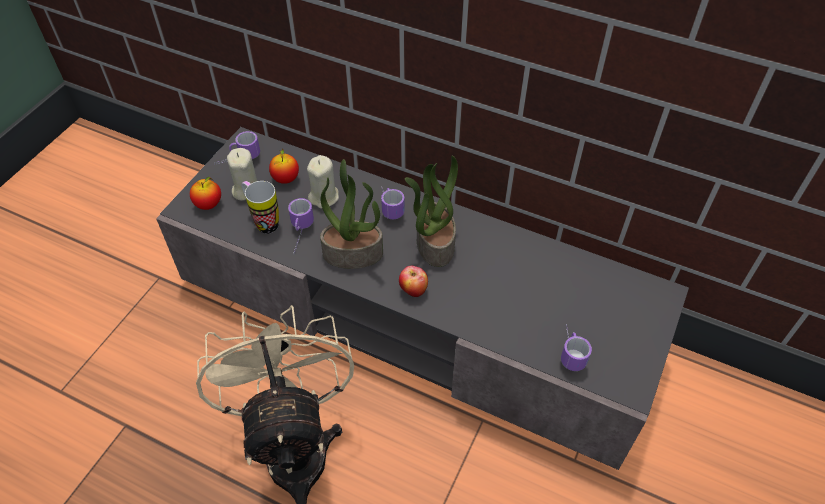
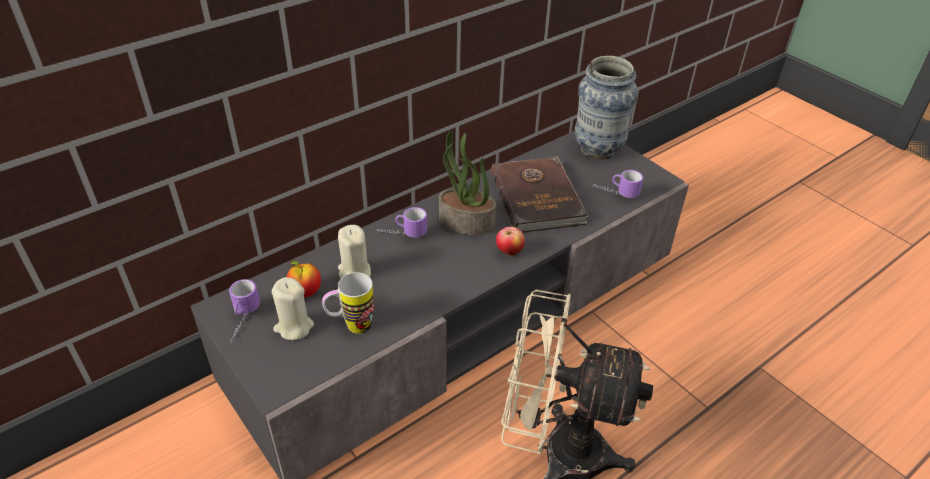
camera: 65 degrees left, 10 degrees down
apple [190,177,221,210] -> none
mug [288,198,314,254] -> none
potted plant [320,159,383,269] -> none
none -> brown book [491,156,588,233]
none -> vase [574,56,638,160]

